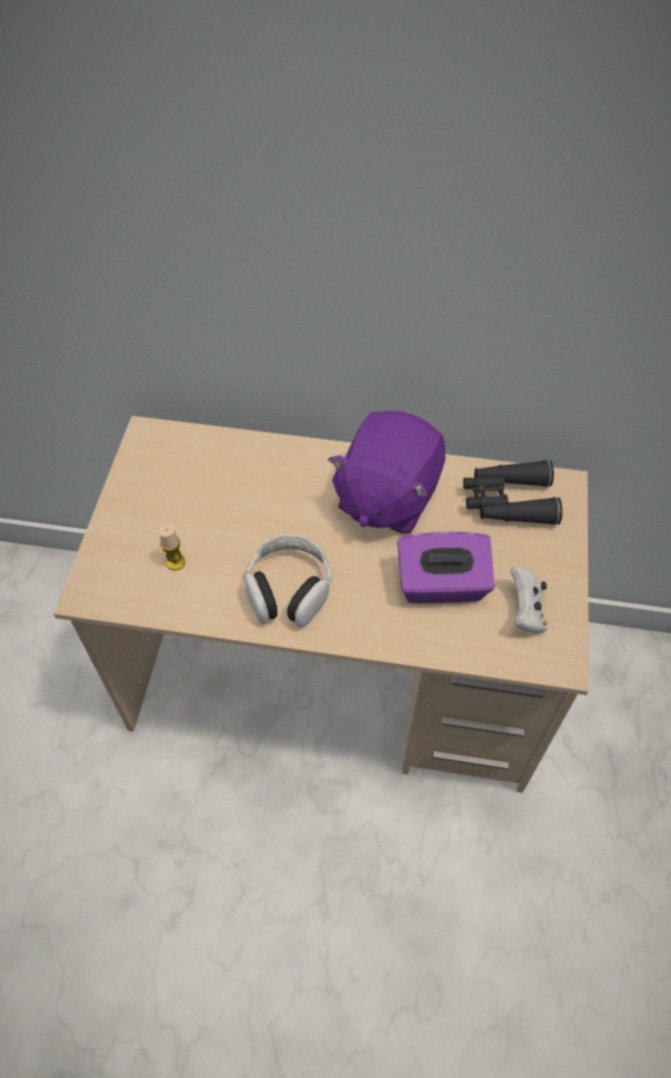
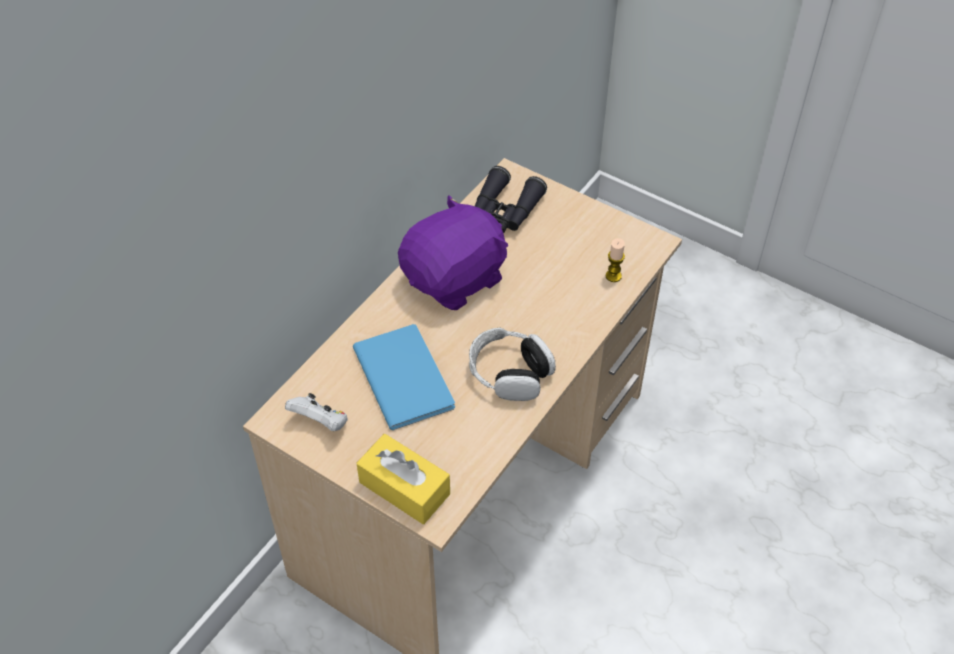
camera: 65 degrees left, 5 degrees down
candle [159,524,185,570] -> candle moved to [606,238,625,282]
purple plush toy [328,411,446,534] -> purple plush toy turned 90 degrees counterclockwise [398,195,508,310]
purple tissue box [397,532,495,604] -> none
white game controller [510,565,548,634] -> white game controller moved to [285,393,348,431]
none -> blue book [353,324,455,430]
none -> yellow tissue box [357,434,450,524]

